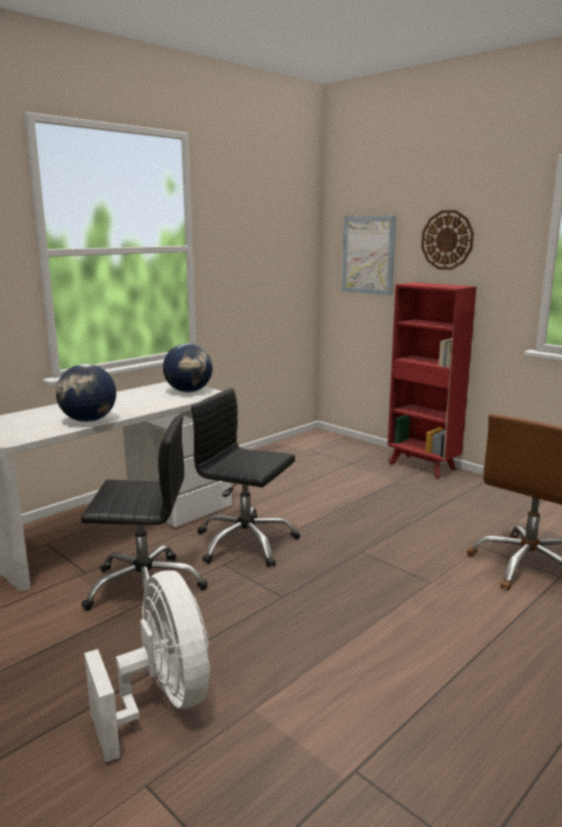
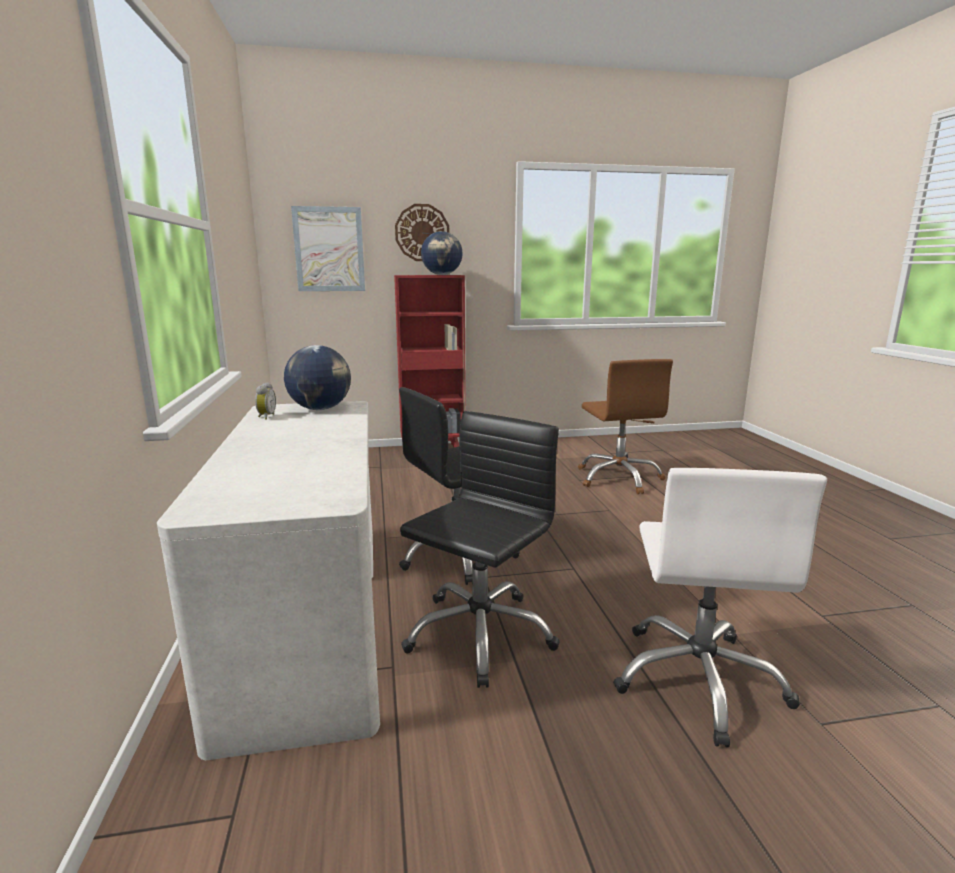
camera: 55 degrees left, 0 degrees up
globe [56,364,116,422] -> globe moved to [421,231,463,275]
white fan [84,570,210,762] -> white office chair [613,468,827,747]
none -> alarm clock [255,382,276,420]

